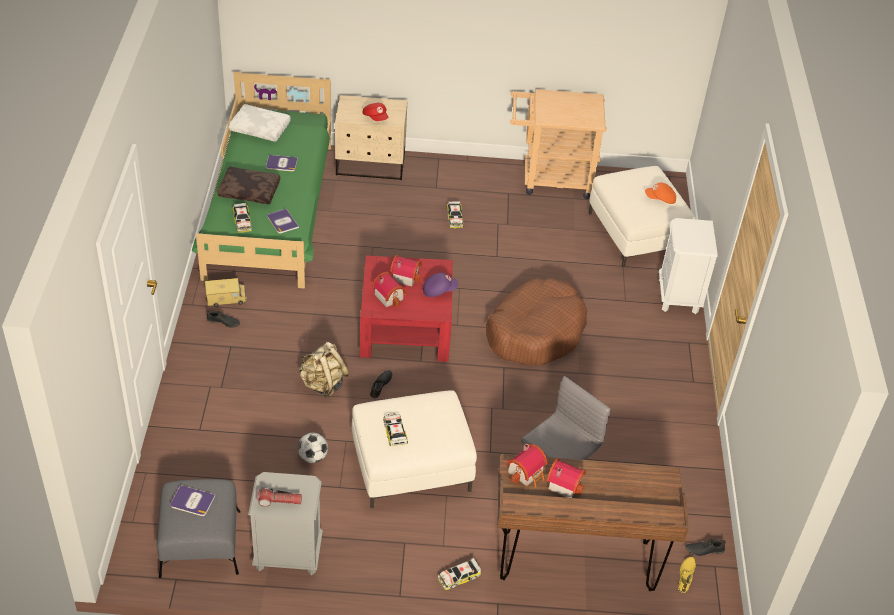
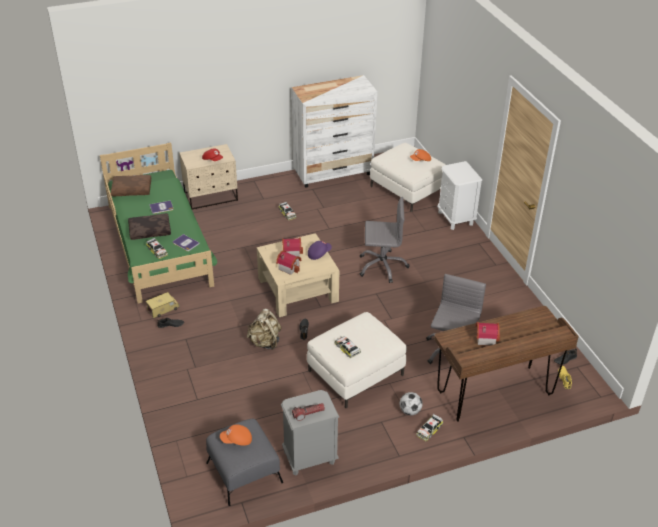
camera: 20 degrees left, 5 degrees down
book [170,485,215,516] -> orange cap [220,424,252,446]
white pillow [229,104,291,142] -> brown pillow [111,175,151,196]
football [298,433,328,463] -> football moved to [399,392,422,415]
red coffee table [360,256,453,362] -> beige coffee table [257,233,339,317]
brown dog bed [486,278,587,365] -> grey office chair [360,197,410,283]
toy house [506,443,548,488] -> none
beige cart [510,89,607,199] -> white dresser [292,75,377,188]

